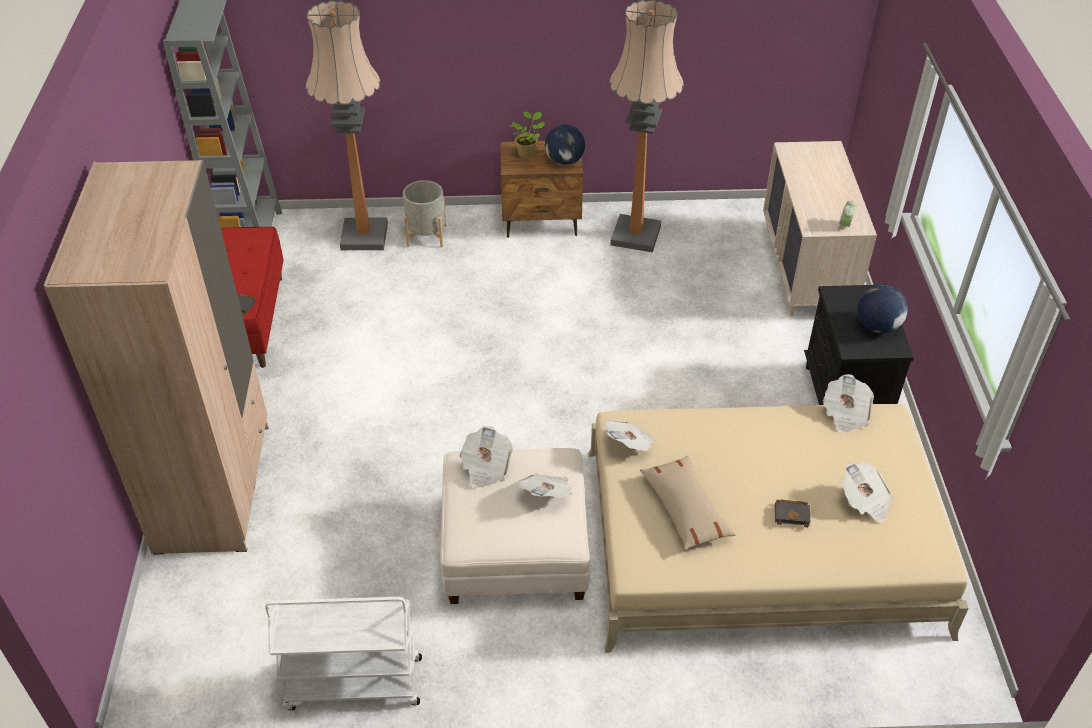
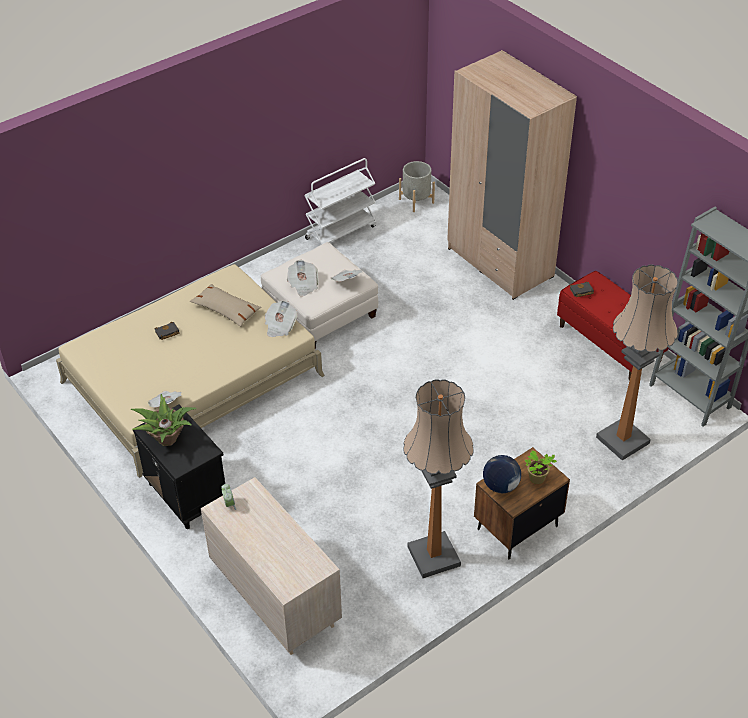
camera: 145 degrees right, 0 degrees up
grey planter [403,180,446,248] -> grey planter moved to [399,161,435,212]
newspaper [841,462,894,523] -> none
globe [858,285,908,333] -> potted plant [130,394,197,446]

